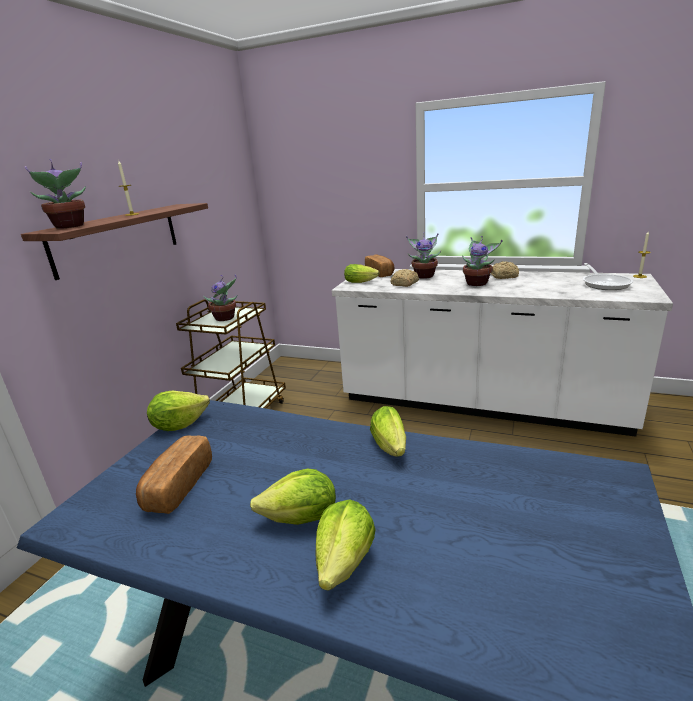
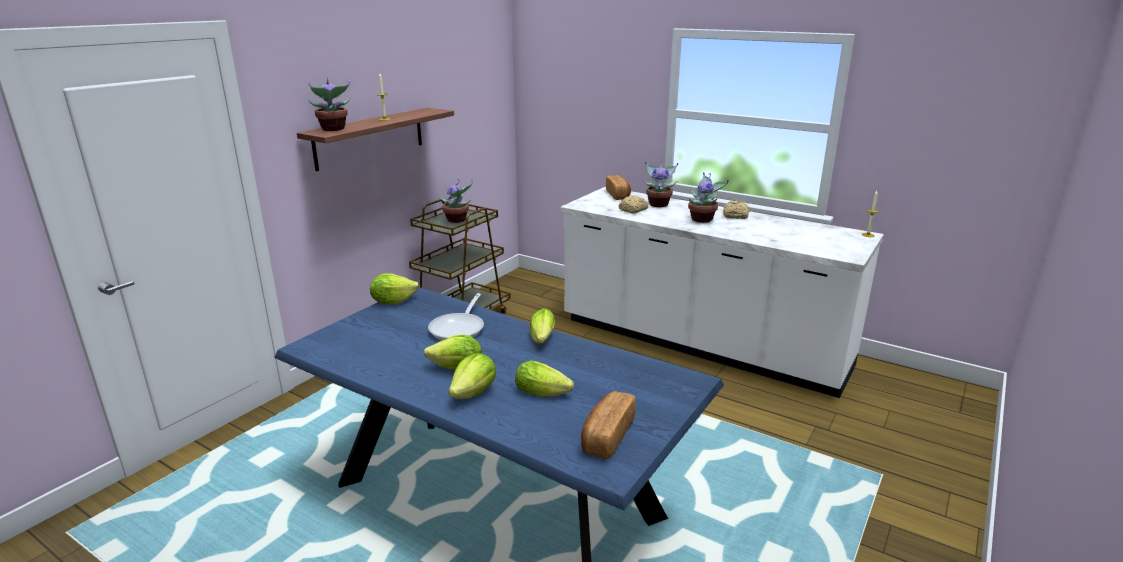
camera: 10 degrees right, 0 degrees up
bread [136,436,212,514] -> bread moved to [581,391,636,459]
lettuce [344,264,379,283] -> lettuce moved to [515,360,574,397]
frying pan [583,263,633,290] -> frying pan moved to [428,293,484,340]

